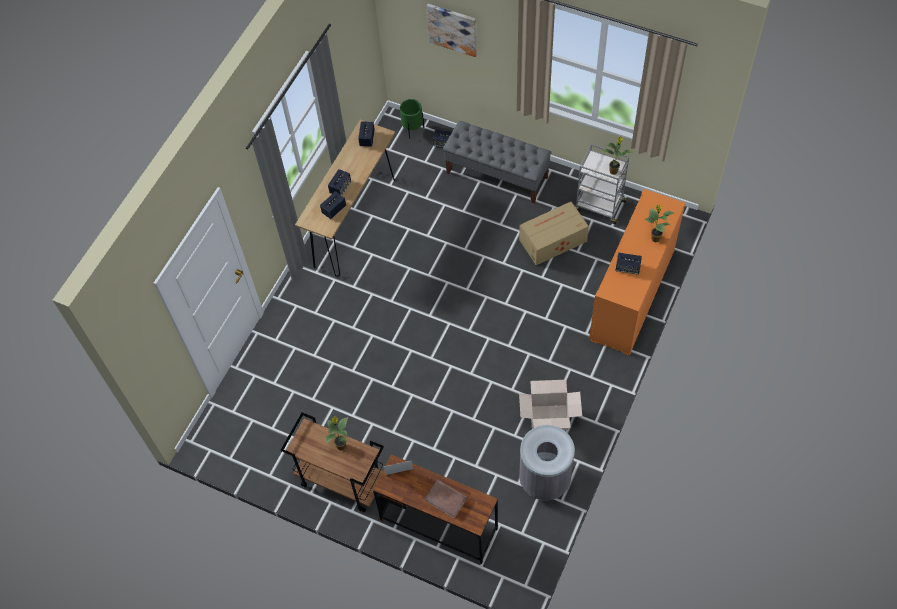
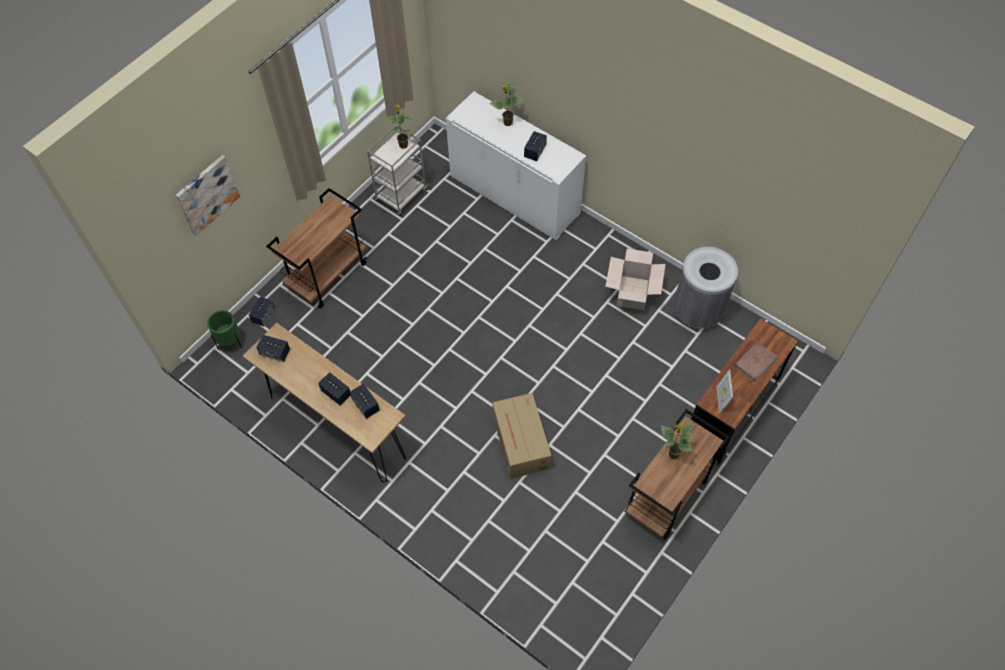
camera: 80 degrees left, 0 degrees up
grey bench [443,121,551,204] -> brown cart [266,188,367,309]
cardboard box [519,202,589,265] -> cardboard box moved to [492,393,552,479]
orange cabinet [589,189,685,356] -> white cabinet [446,91,586,240]

